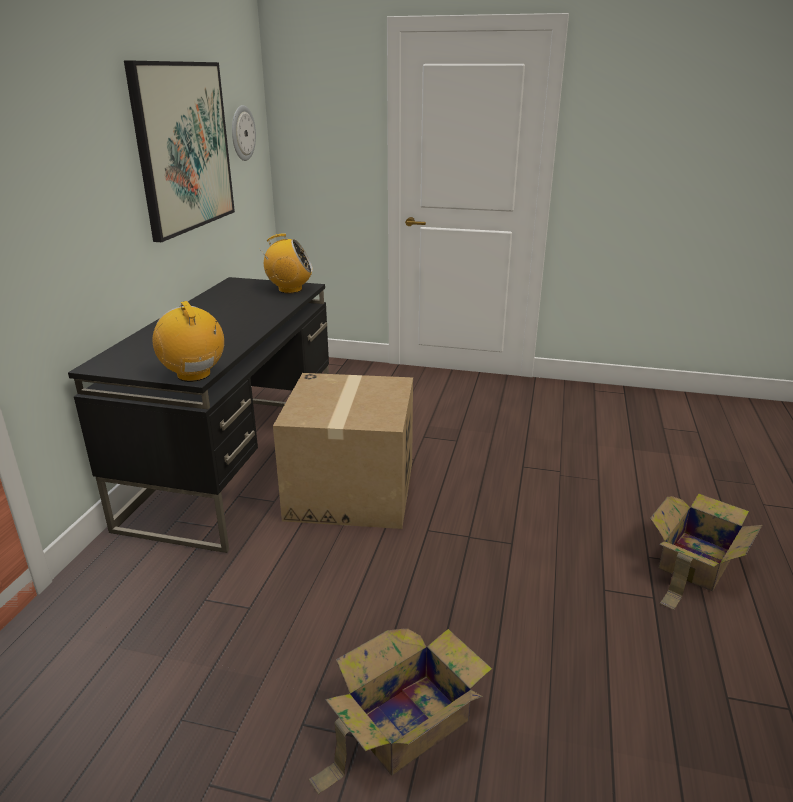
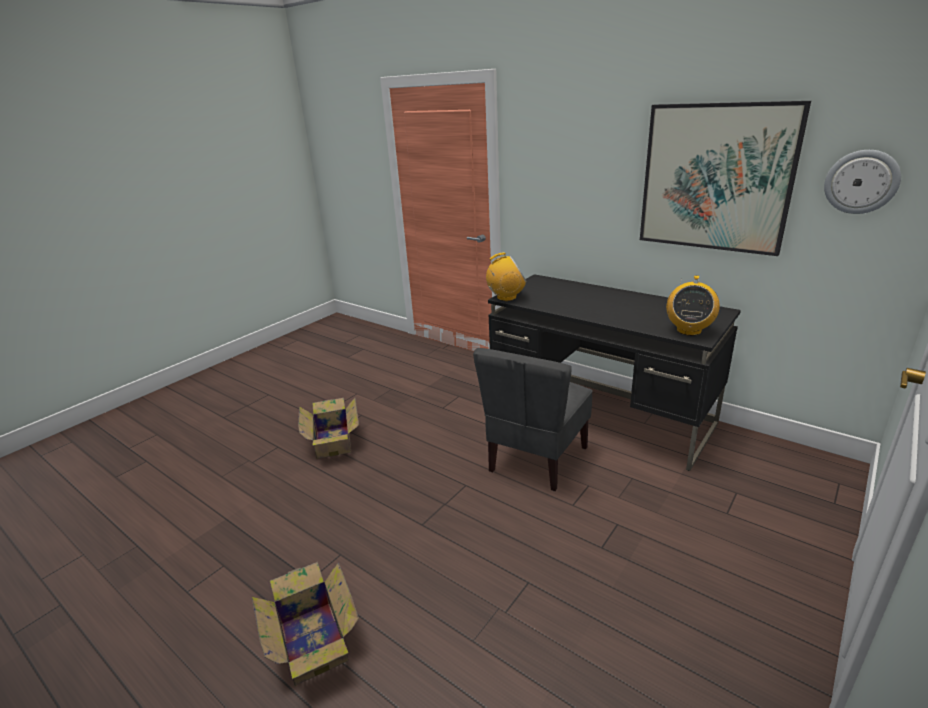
camera: 115 degrees right, 0 degrees up
cardboard box [273,373,413,529] -> grey chair [473,348,593,491]

